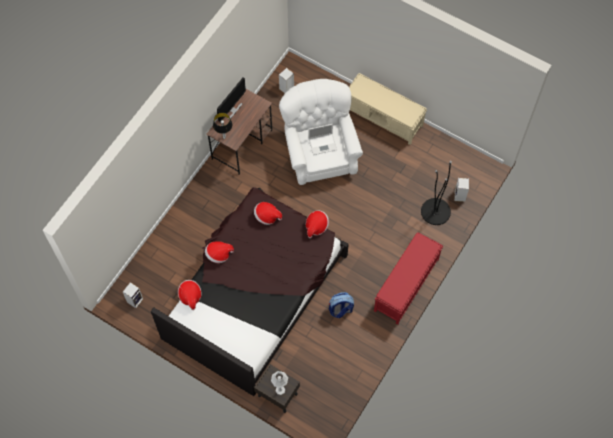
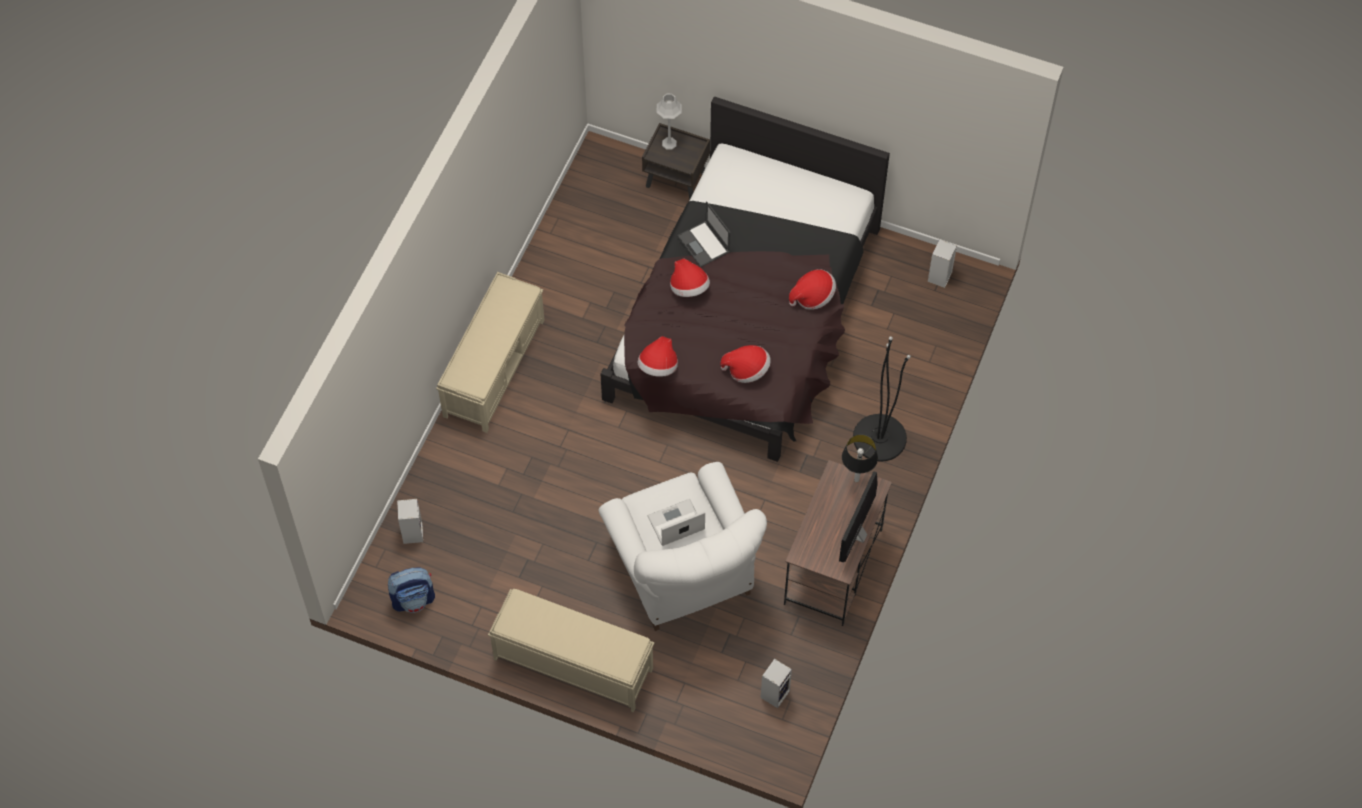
camera: 170 degrees right, 5 degrees down
hat [178,280,202,310] -> hat moved to [670,258,710,297]
backpack [329,292,354,318] -> backpack moved to [388,567,435,613]
red bench [374,232,443,325] -> beige bench [436,272,545,433]
black floor lamp [421,161,452,225] -> black floor lamp moved to [853,336,911,462]
none -> laptop [677,201,731,267]

